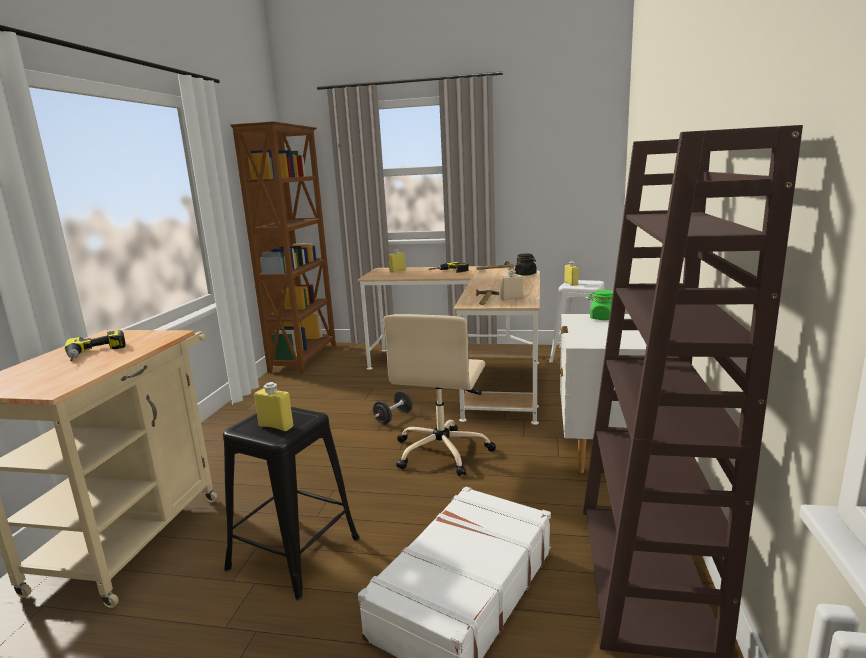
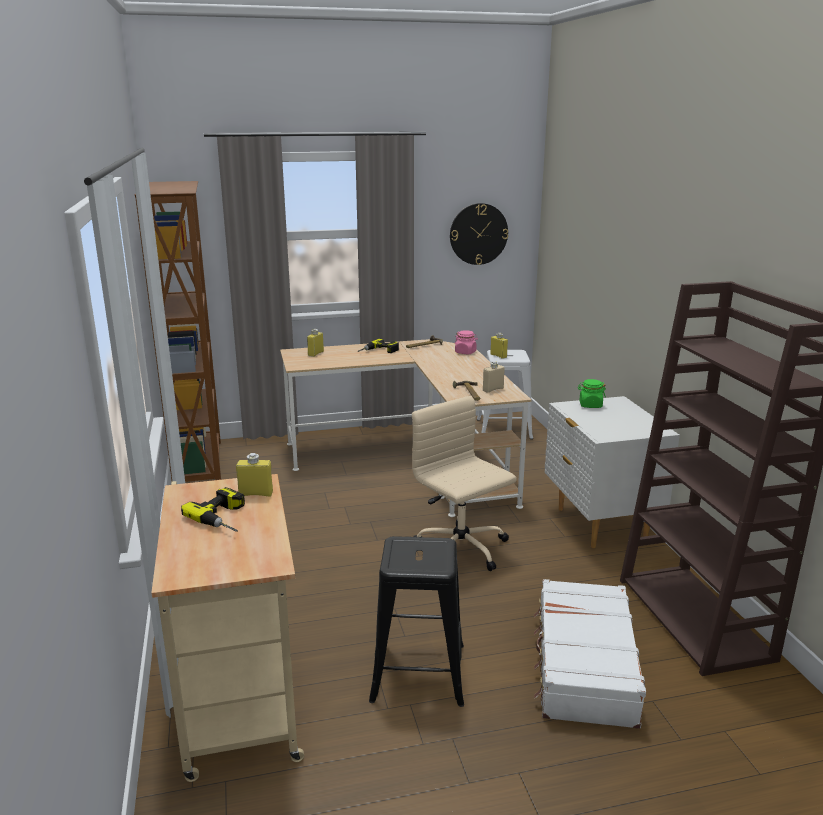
camera: 25 degrees left, 5 degrees up
yellow bottle [254,382,293,431] -> yellow bottle moved to [236,453,273,497]
black dumbbell [373,391,412,424] -> none
beige office chair [384,314,496,476] -> beige office chair turned 150 degrees clockwise [412,396,517,571]
black jar [515,254,536,276] -> pink jar [455,330,478,354]
none -> wall clock [450,203,508,265]

